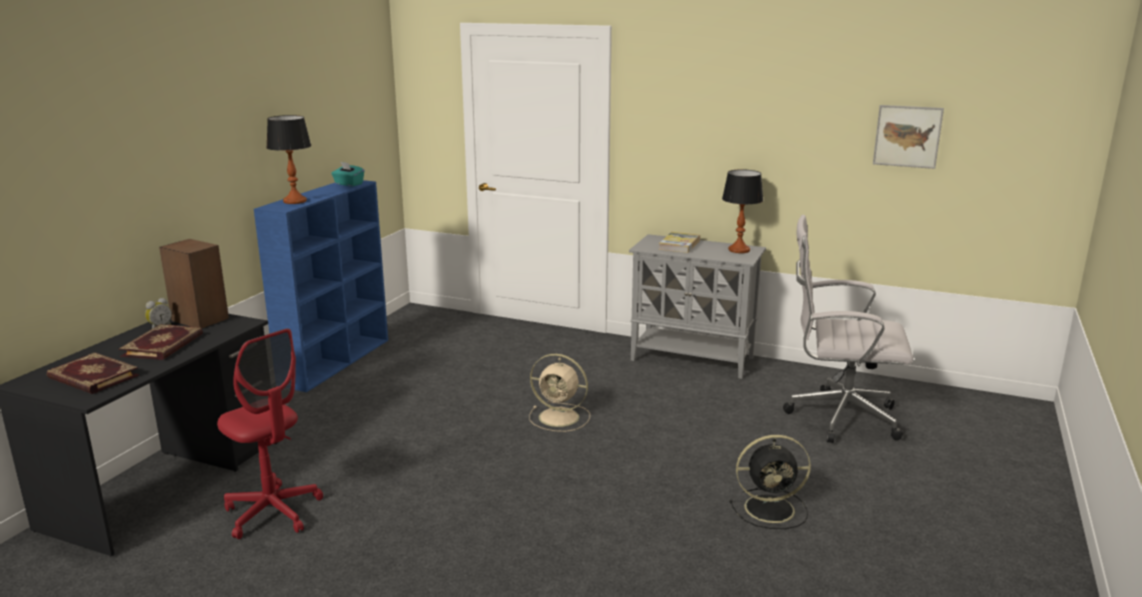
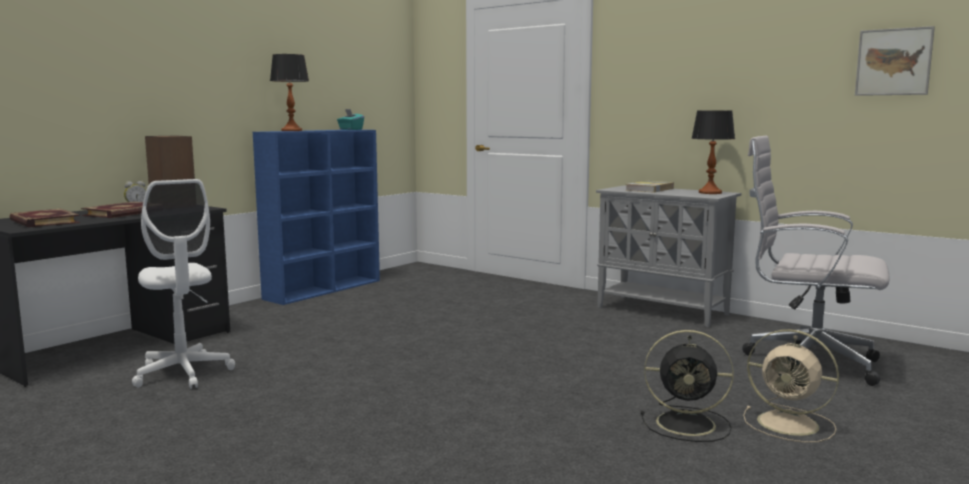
camera: 15 degrees right, 10 degrees down
red office chair [217,328,323,539] -> white office chair [132,179,235,389]
beige fan [529,354,590,432] -> beige fan moved to [743,329,839,443]

